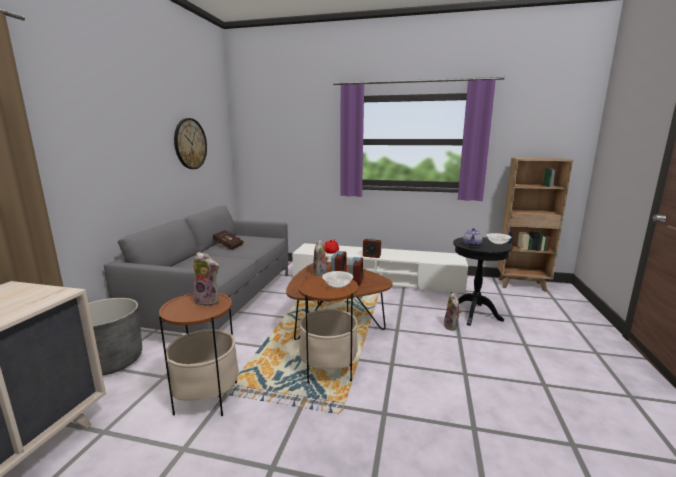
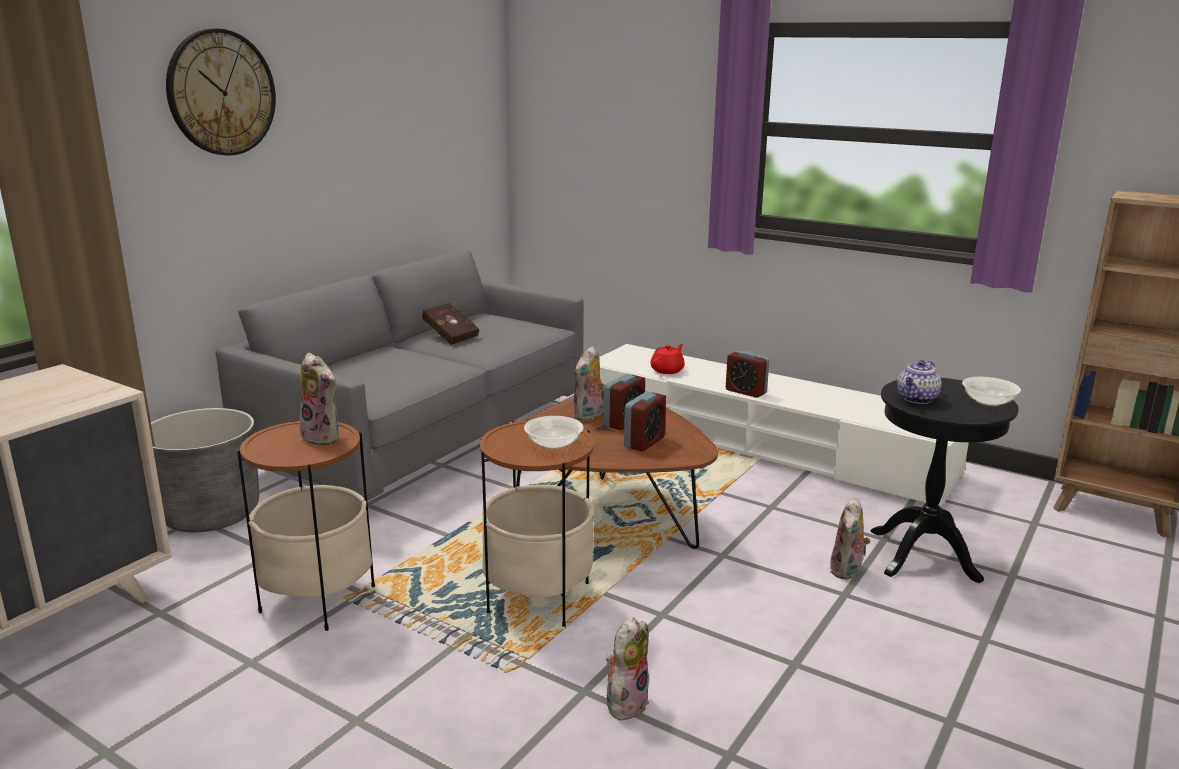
camera: 20 degrees right, 5 degrees up
wall clock [174,118,207,169] -> wall clock moved to [166,29,276,156]
none -> plush toy [606,617,649,720]

